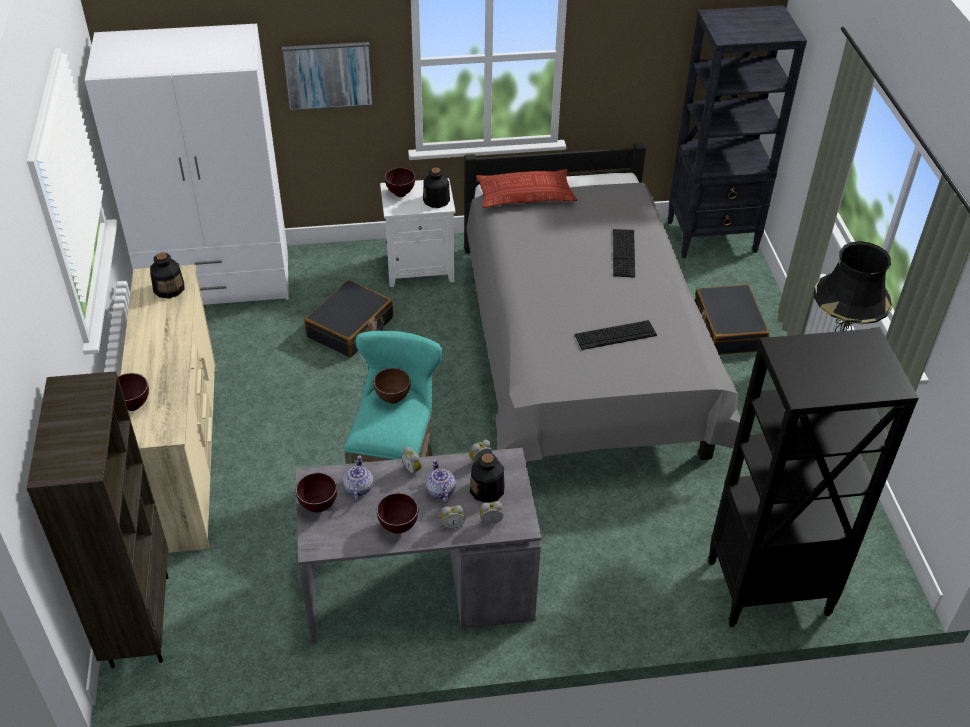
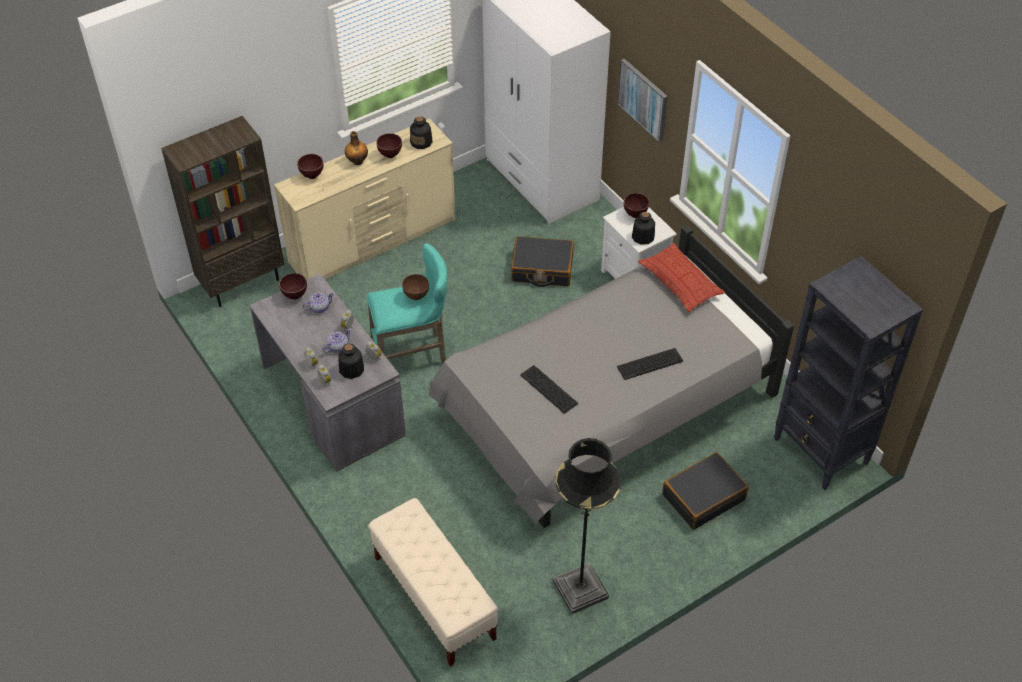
camera: 65 degrees right, 5 degrees up
brown bowl [377,493,418,533] -> brown bowl moved to [376,133,402,158]
black bookcase [708,327,919,627] -> beige bench [368,498,498,667]
none -> bottle [345,131,368,165]

